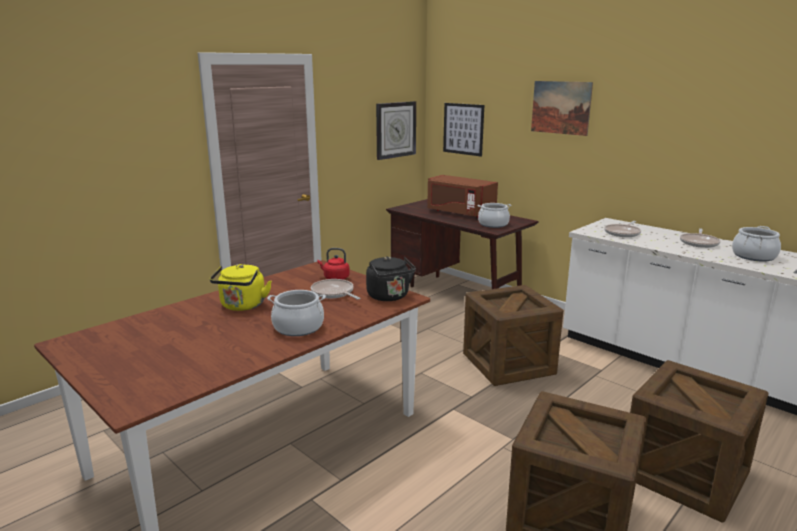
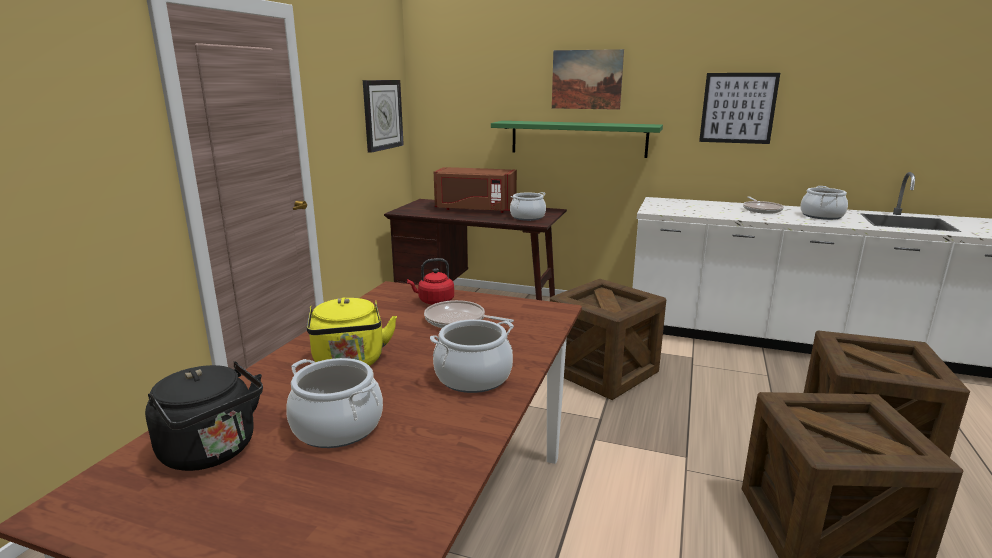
camera: 25 degrees left, 0 degrees up
black kettle [366,256,416,301] -> black kettle moved to [145,361,263,471]
picture [443,103,484,157] -> picture moved to [699,73,780,144]
frying pan [604,221,641,237] -> none
none -> cooking pot [286,358,383,448]
none -> green shelf [491,121,663,158]

